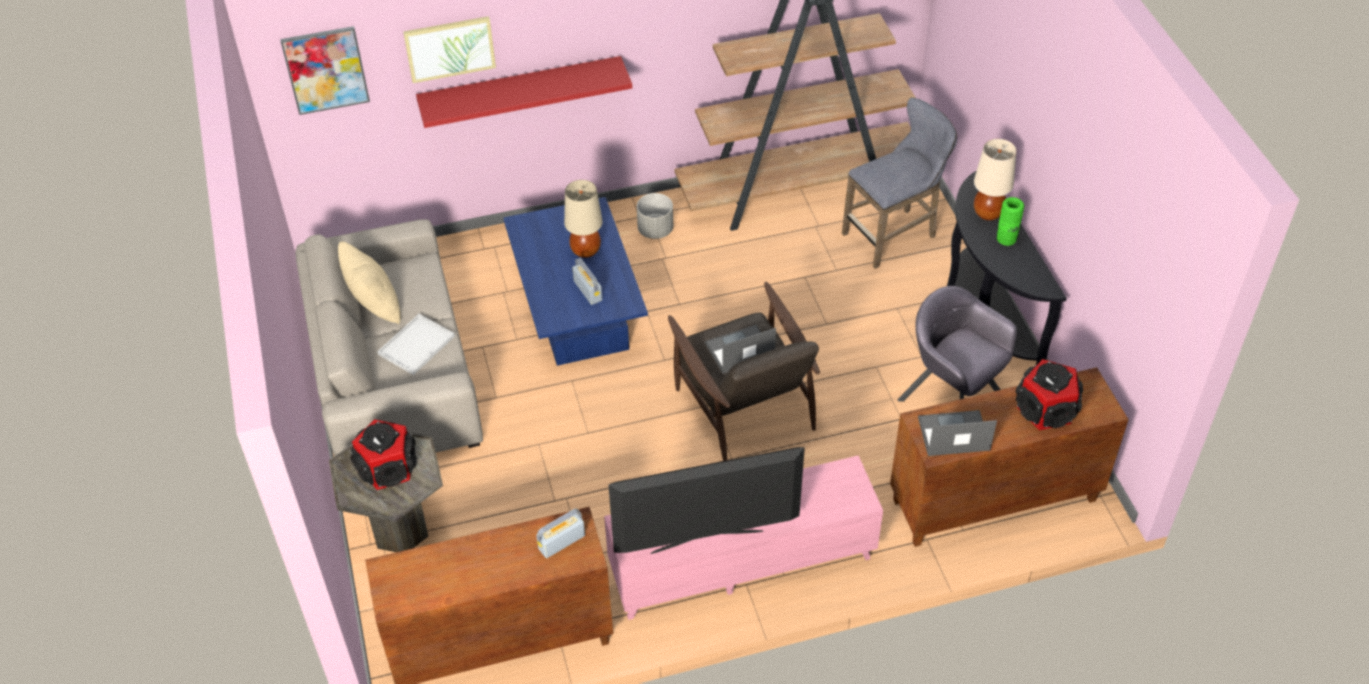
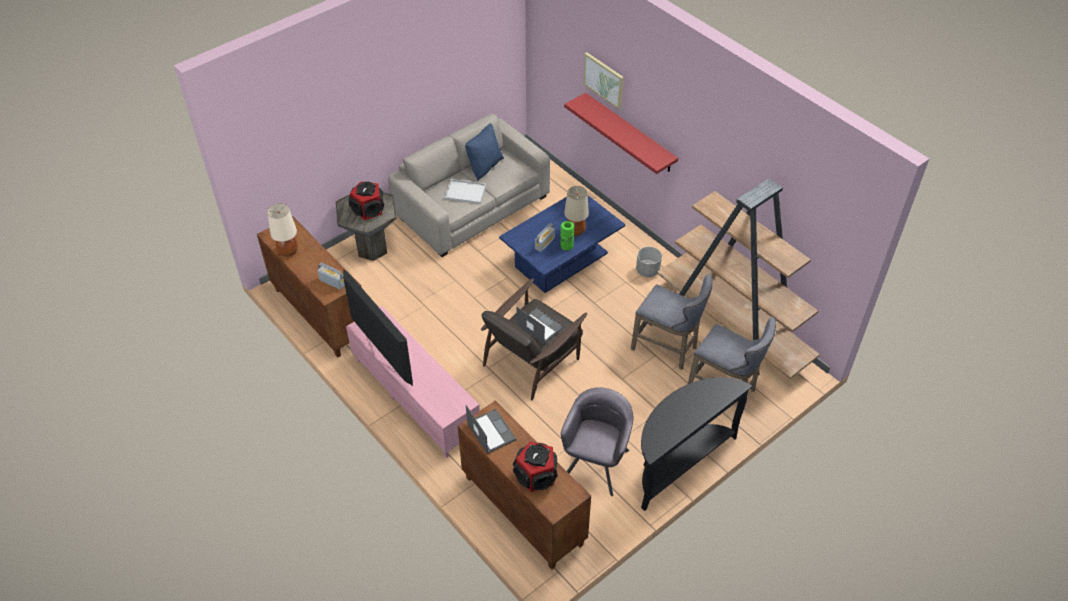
camera: 65 degrees right, 0 degrees up
picture [280,26,370,115] -> none
beige pillow [338,242,401,325] -> blue pillow [465,123,504,180]
beige table lamp [974,139,1017,221] -> beige table lamp moved to [267,203,298,257]
green vase [997,197,1024,246] -> green vase moved to [560,221,574,251]
none -> grey stool [631,274,712,370]

